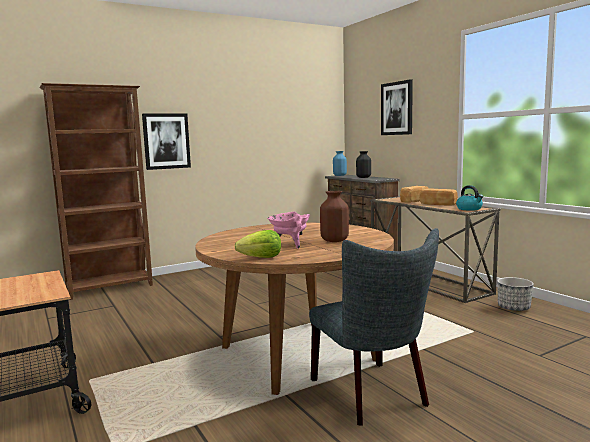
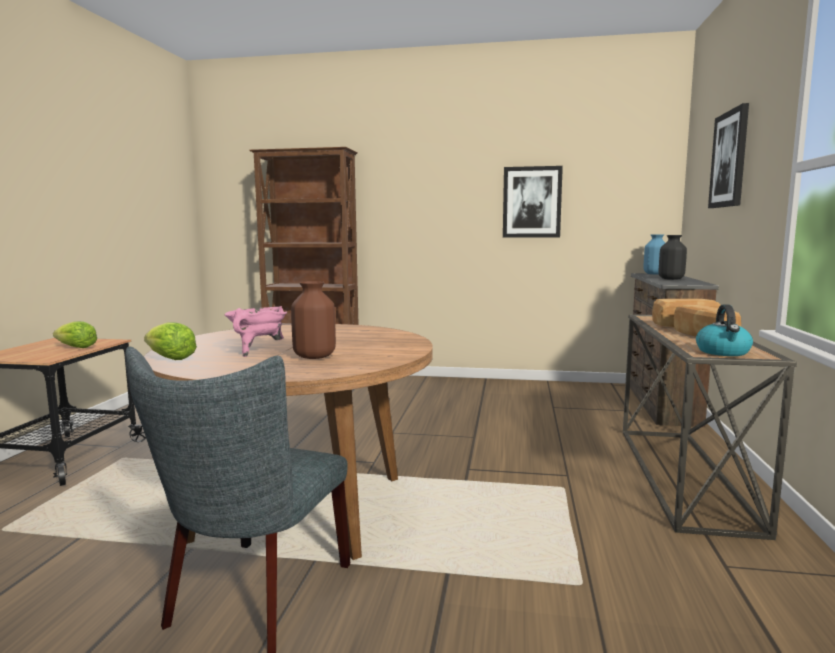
camera: 40 degrees right, 0 degrees up
picture [142,114,191,170] -> picture moved to [503,166,563,238]
planter [497,277,534,312] -> none
none -> lettuce [53,321,97,348]

